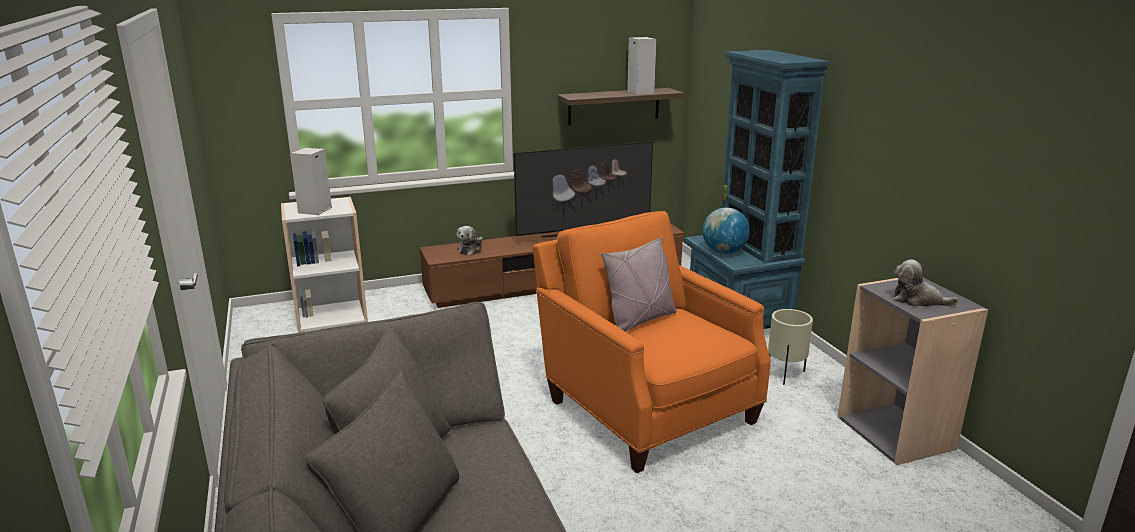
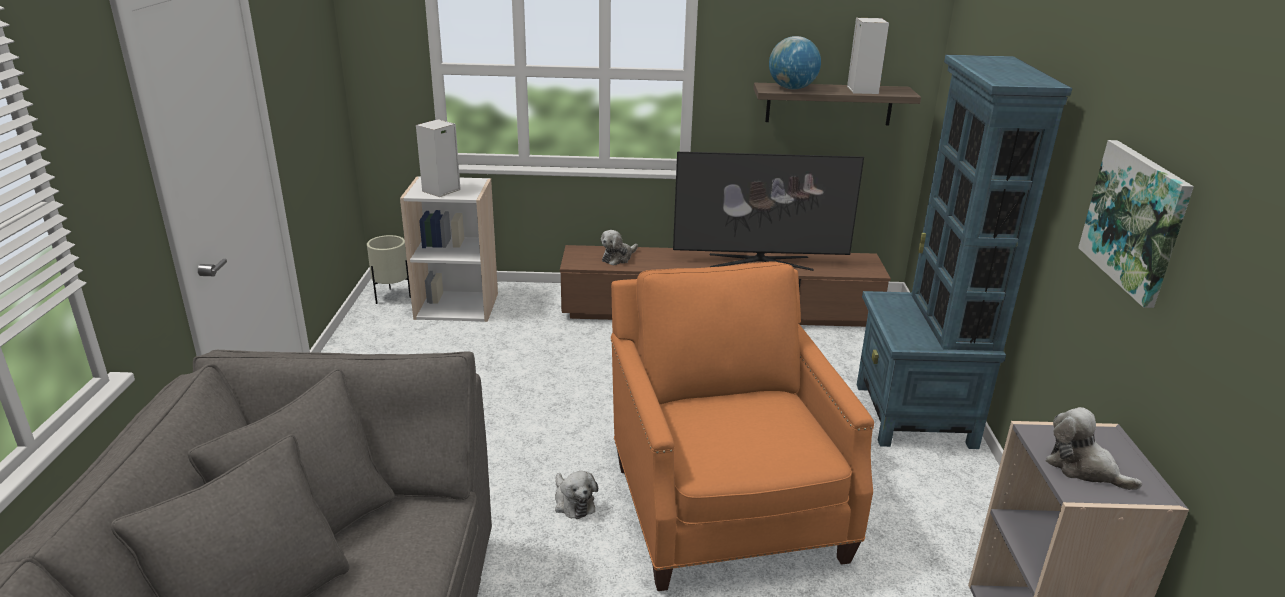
camera: 20 degrees right, 5 degrees up
purple pillow [601,237,677,332] -> none
globe [702,207,750,254] -> globe moved to [769,36,821,89]
beige planter [768,309,813,385] -> beige planter moved to [367,235,411,304]
none -> plush toy [555,471,598,519]
none -> picture [1078,140,1194,308]

